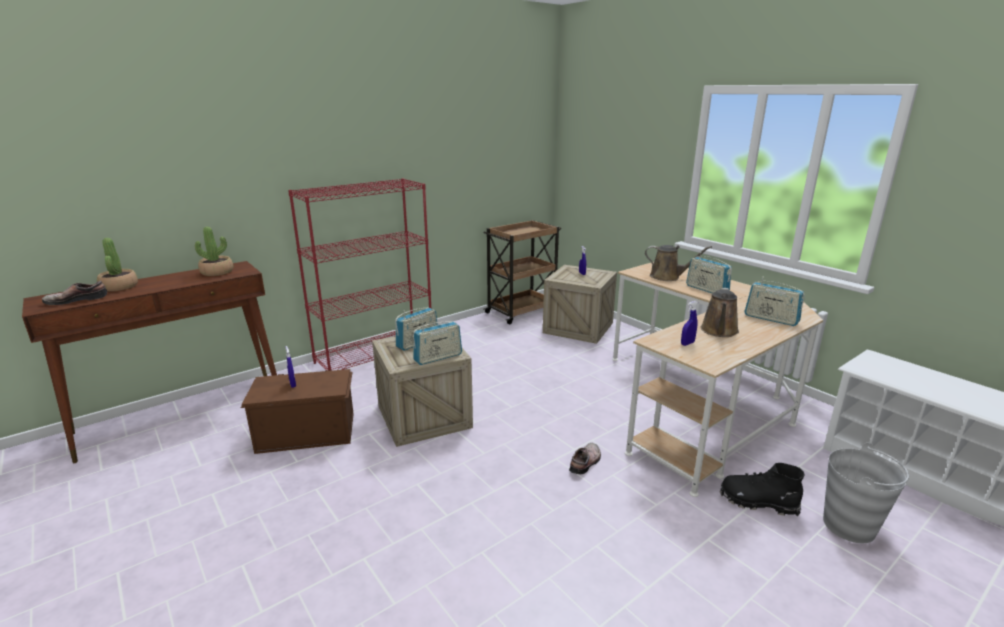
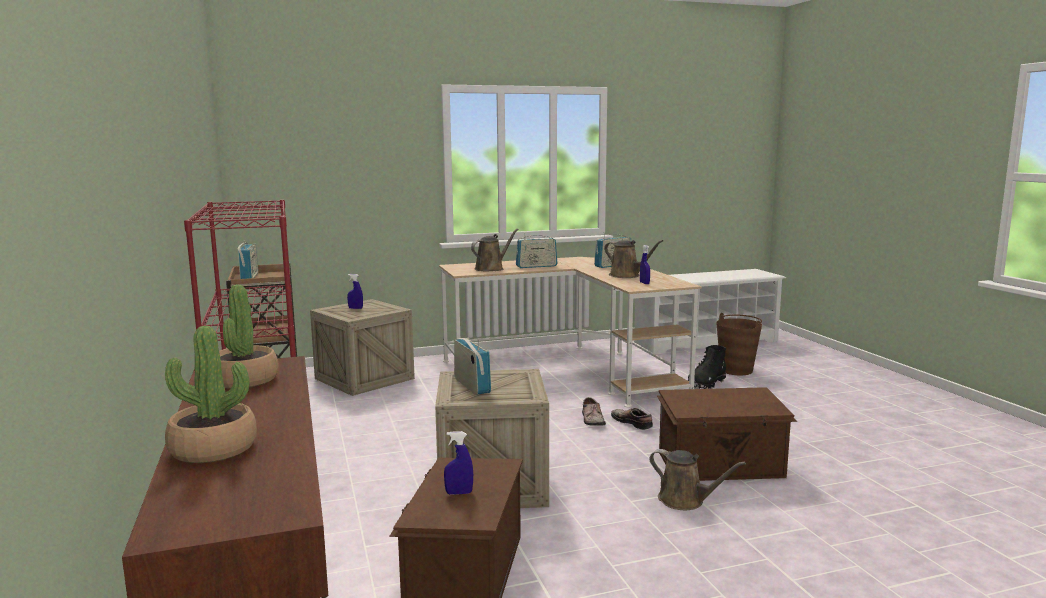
camera: 70 degrees left, 10 degrees down
shoe [42,281,107,305] -> shoe moved to [582,397,606,426]
radio [413,321,462,365] -> radio moved to [238,241,259,279]
grey bucket [823,443,909,543] -> brown bucket [716,313,762,375]
none -> brown watering can [649,449,746,510]
none -> brown storage box [657,387,797,481]

